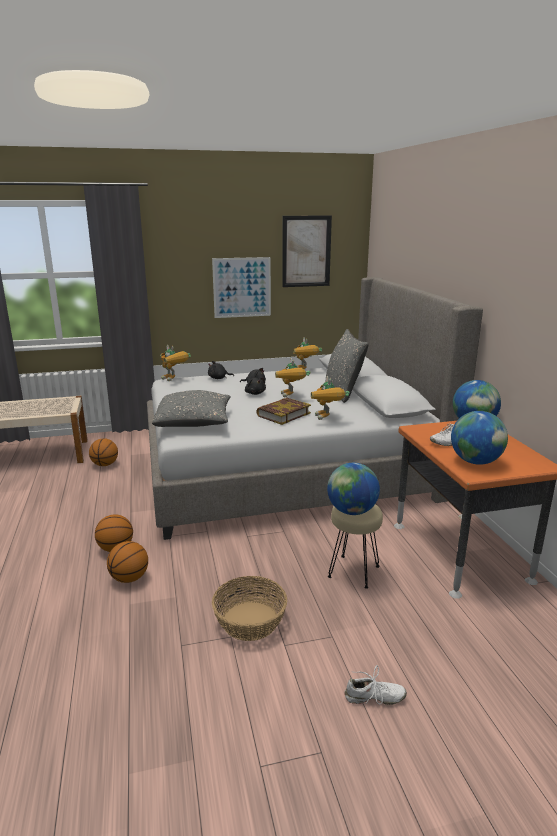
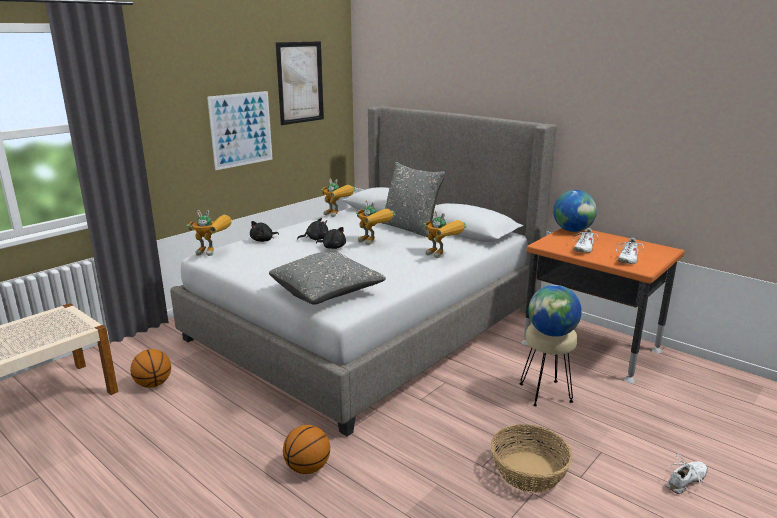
camera: 35 degrees left, 0 degrees up
basketball [107,541,148,583] -> none
book [256,398,311,425] -> none
globe [451,411,508,465] -> white shoe [616,238,644,264]

